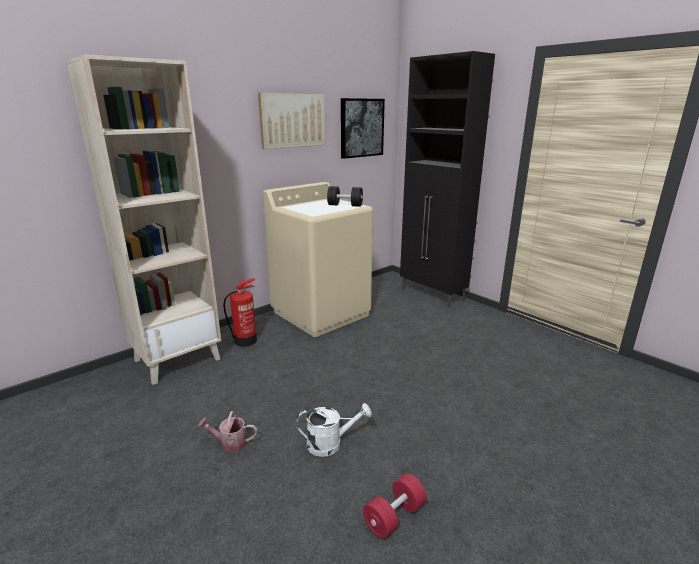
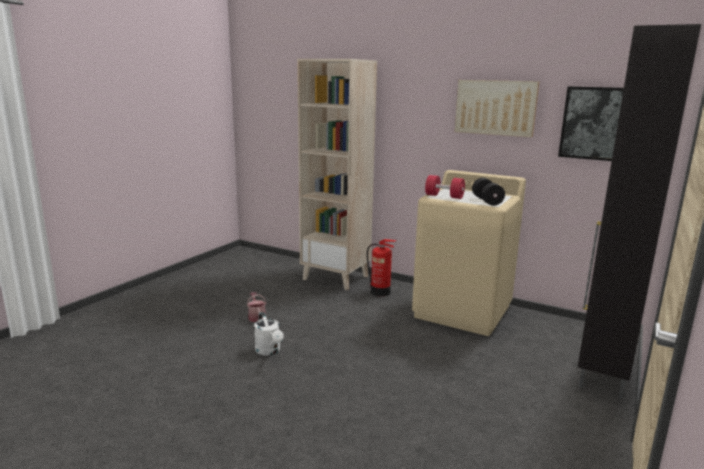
camera: 70 degrees right, 5 degrees down
red dumbbell [363,473,427,539] -> red dumbbell moved to [425,175,465,199]

